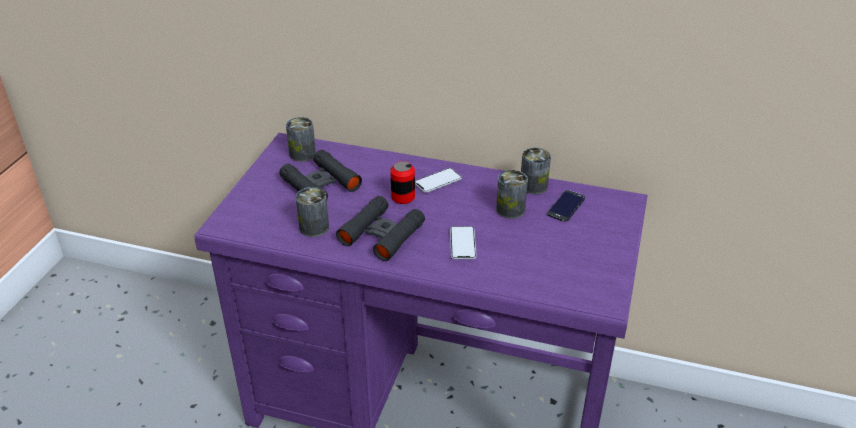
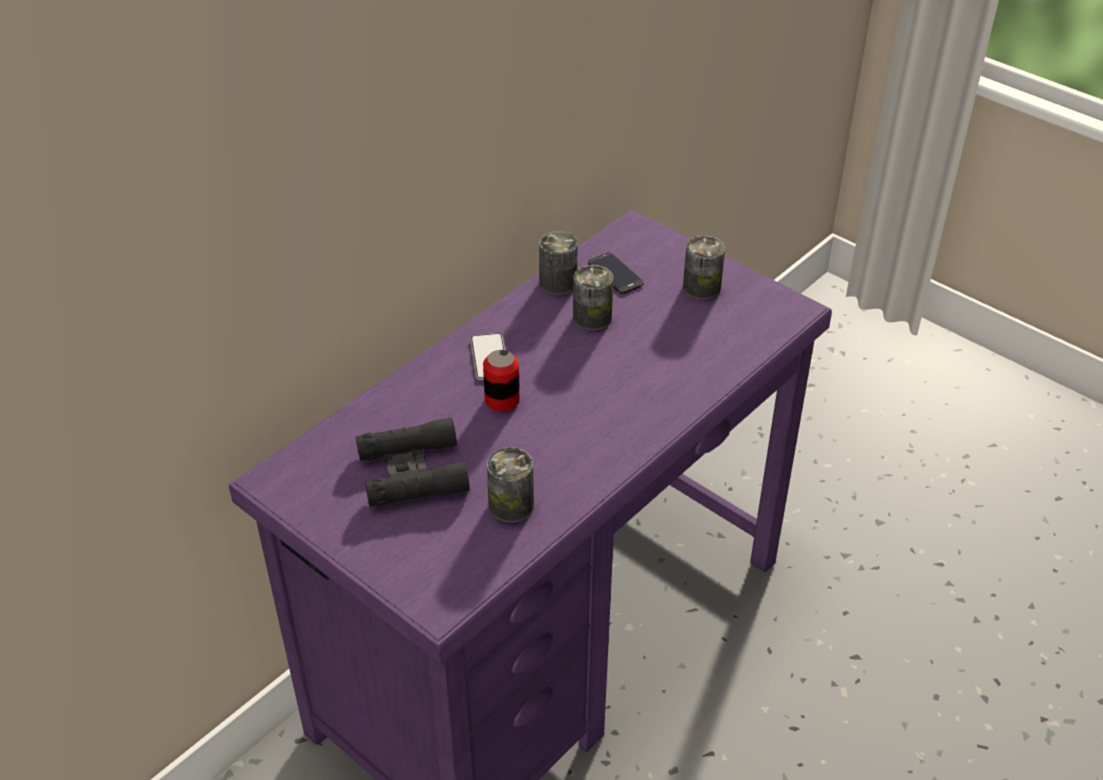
camera: 65 degrees left, 5 degrees up
can [286,117,316,162] -> can moved to [683,236,725,300]
black binoculars [336,196,425,261] -> none
phone [450,226,477,259] -> none

